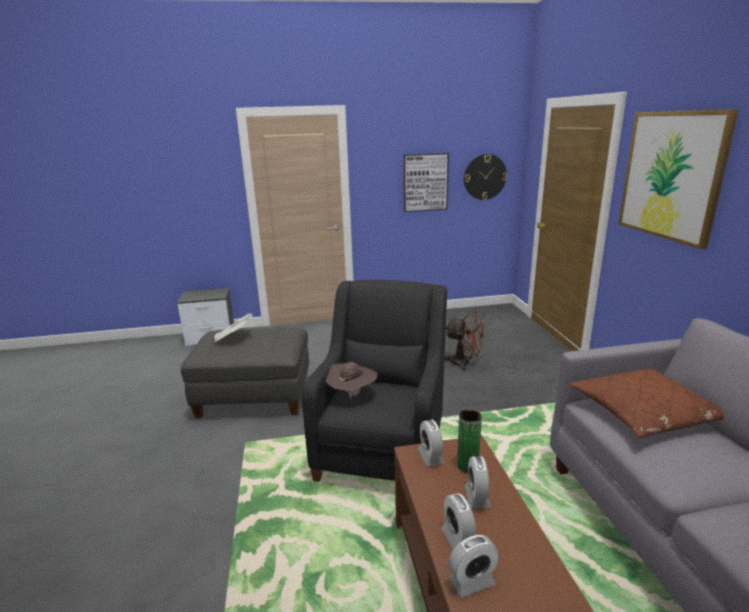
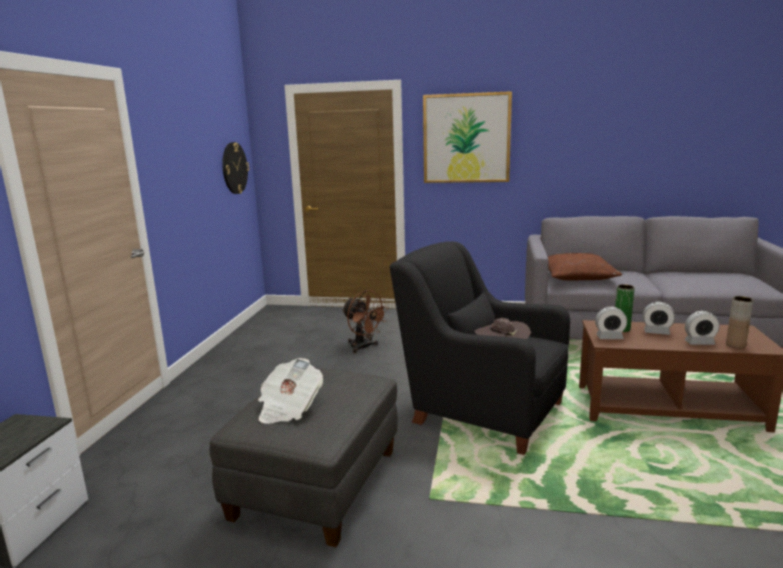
camera: 70 degrees left, 5 degrees down
picture [404,153,449,212] -> none
brown fan [444,310,487,371] -> brown fan turned 90 degrees clockwise [342,290,389,353]
alarm clock [448,535,499,598] -> brown vase [726,296,754,348]

